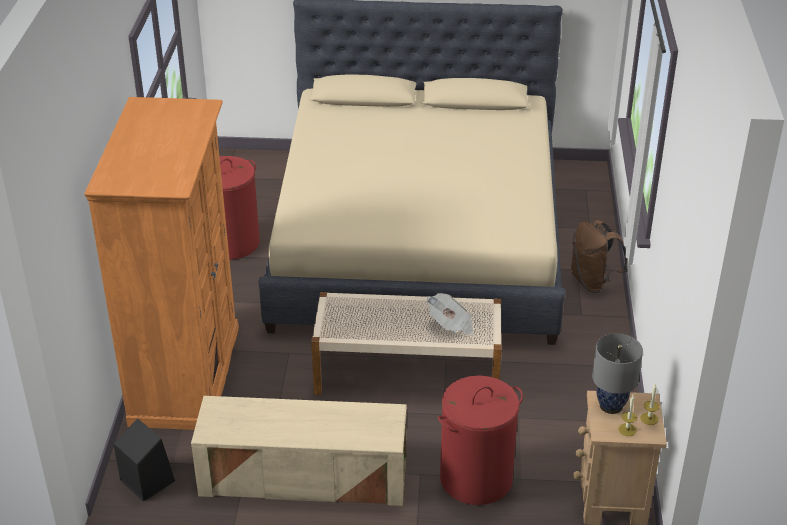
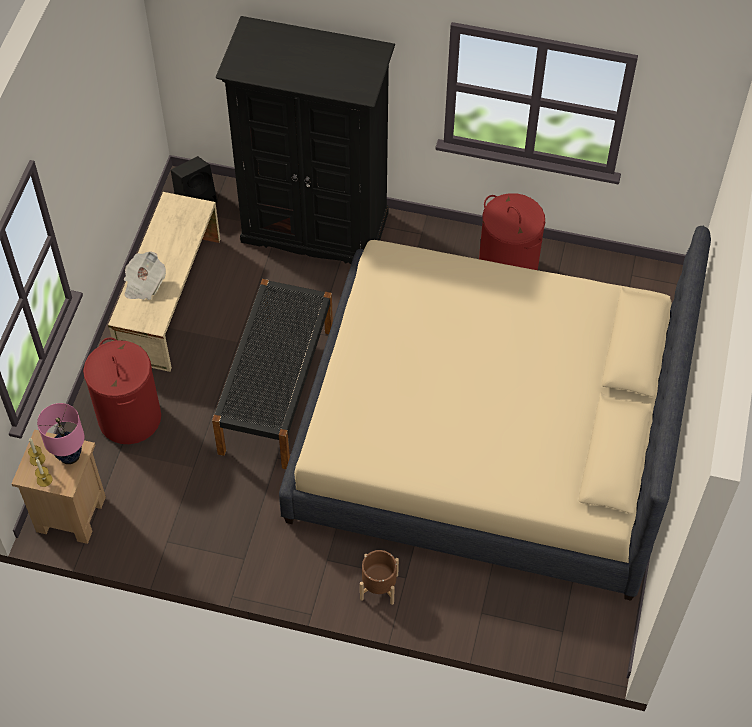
camera: 100 degrees right, 20 degrees up
orange wardrobe [84,97,239,430] -> black wardrobe [216,16,395,264]
beige bench [311,292,502,395] -> black bench [212,279,333,469]
newspaper [427,293,473,335] -> newspaper moved to [124,251,166,300]
brown backpack [571,220,628,293] -> brown planter [360,550,399,605]
grey table lamp [592,333,643,414] -> pink table lamp [37,403,85,464]

